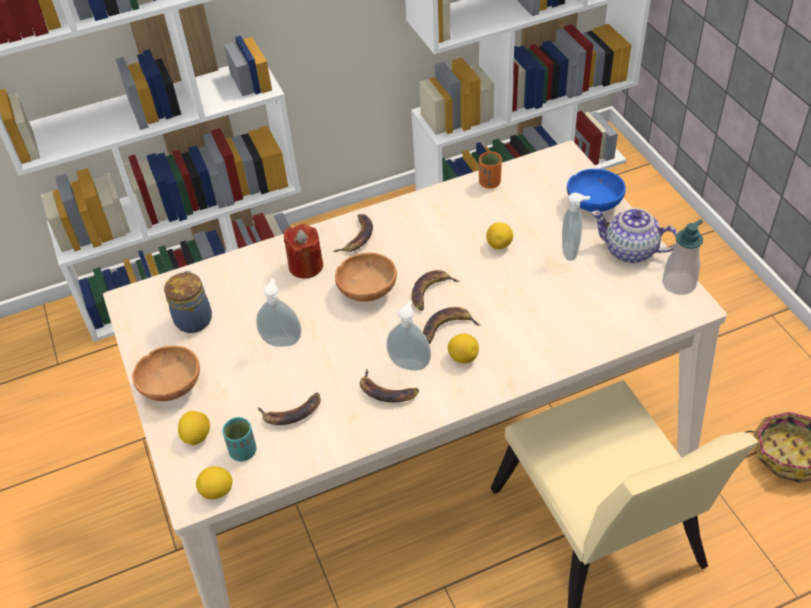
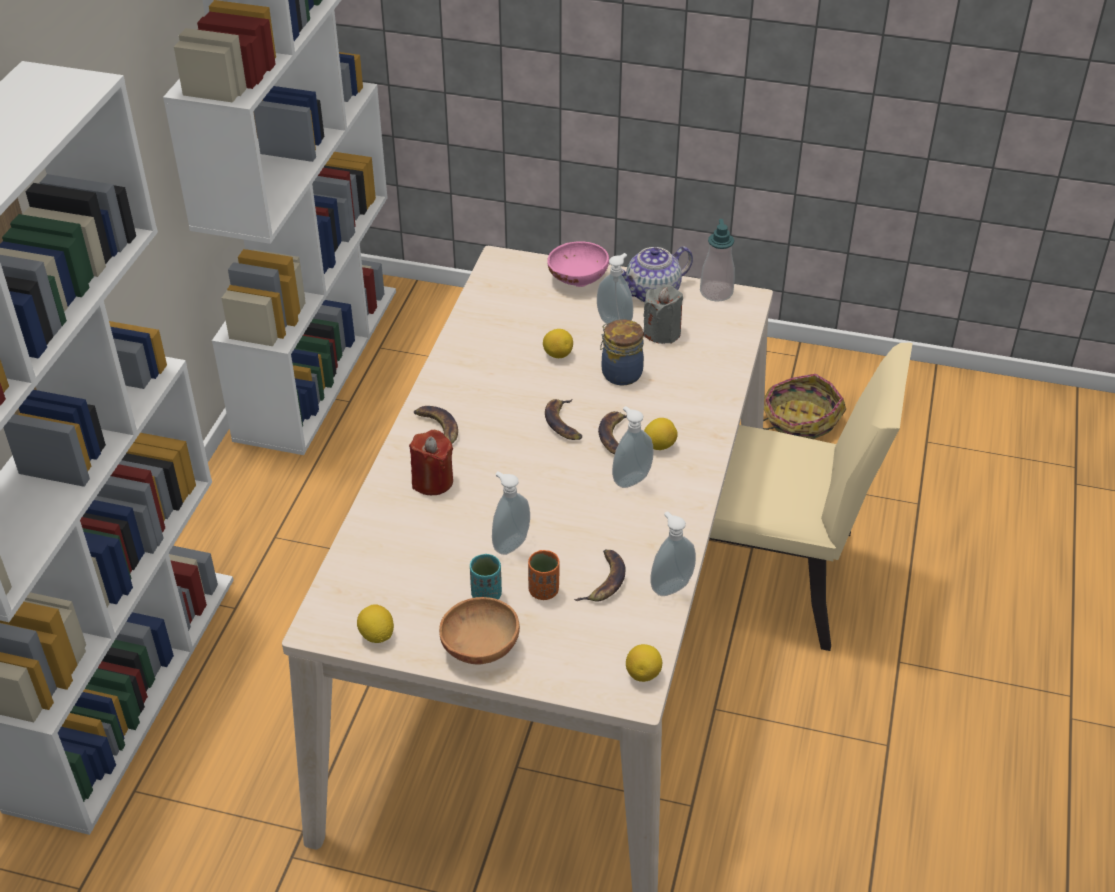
camera: 55 degrees left, 5 degrees down
jar [164,271,212,333] -> jar moved to [600,319,644,386]
lemon [178,411,210,445] -> lemon moved to [357,604,394,643]
turquoise cup [223,417,256,462] -> turquoise cup moved to [470,554,502,599]
brown bowl [335,252,397,302] -> none
banana [360,369,419,403] -> none
orange cup [479,152,502,189] -> orange cup moved to [528,550,560,600]
blue bowl [567,169,626,212] -> pink bowl [547,241,609,287]
none -> grey candle [643,285,683,344]
none -> soap dispenser [650,511,696,596]

